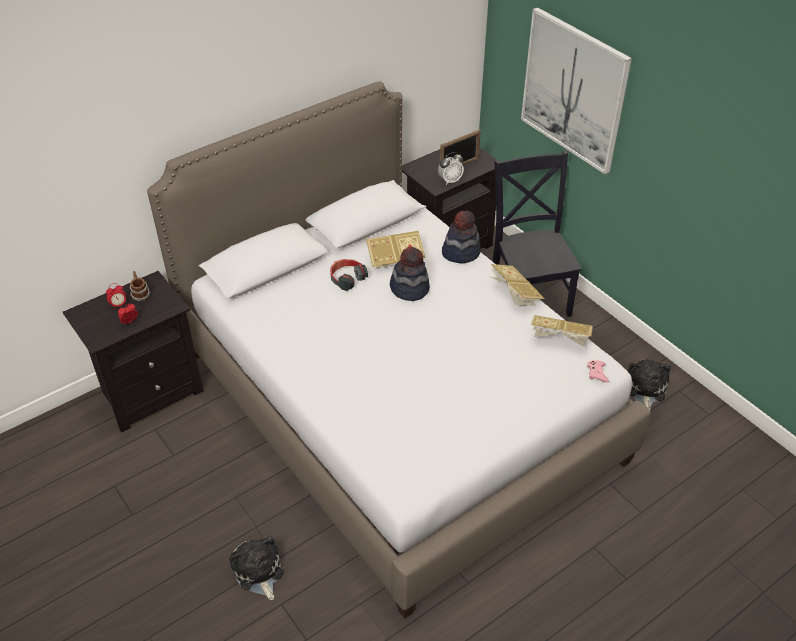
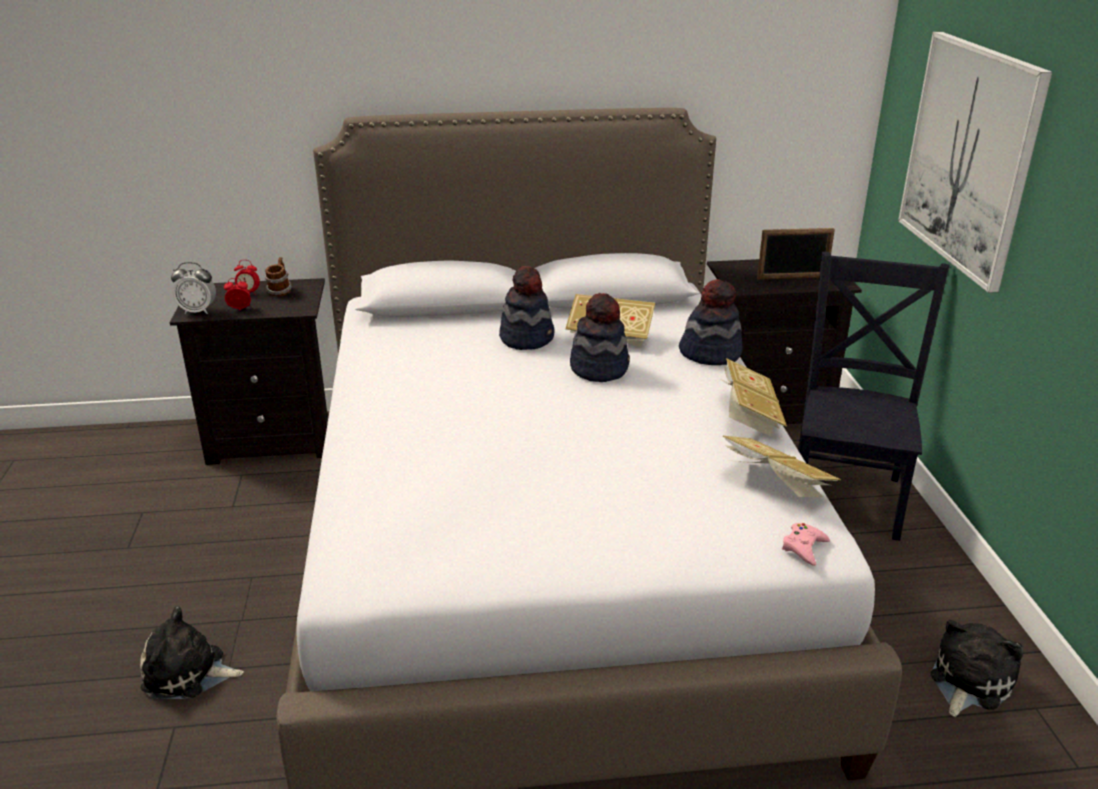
camera: 30 degrees right, 15 degrees down
plush toy [229,536,283,600] -> plush toy turned 90 degrees counterclockwise [140,607,244,699]
headphones [330,259,368,291] -> hat [499,266,554,350]
alarm clock [438,152,464,185] -> alarm clock moved to [171,262,216,314]

